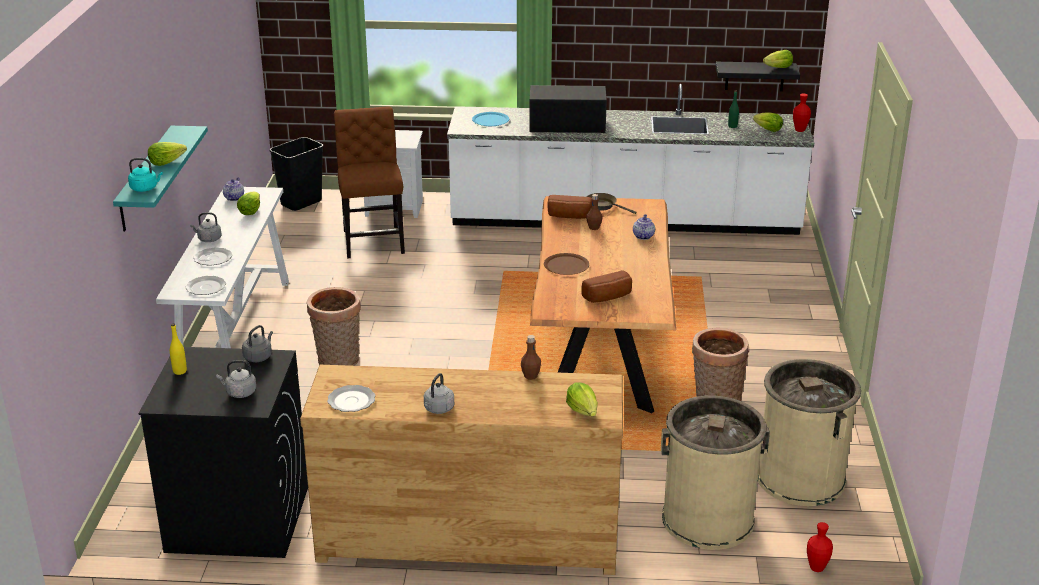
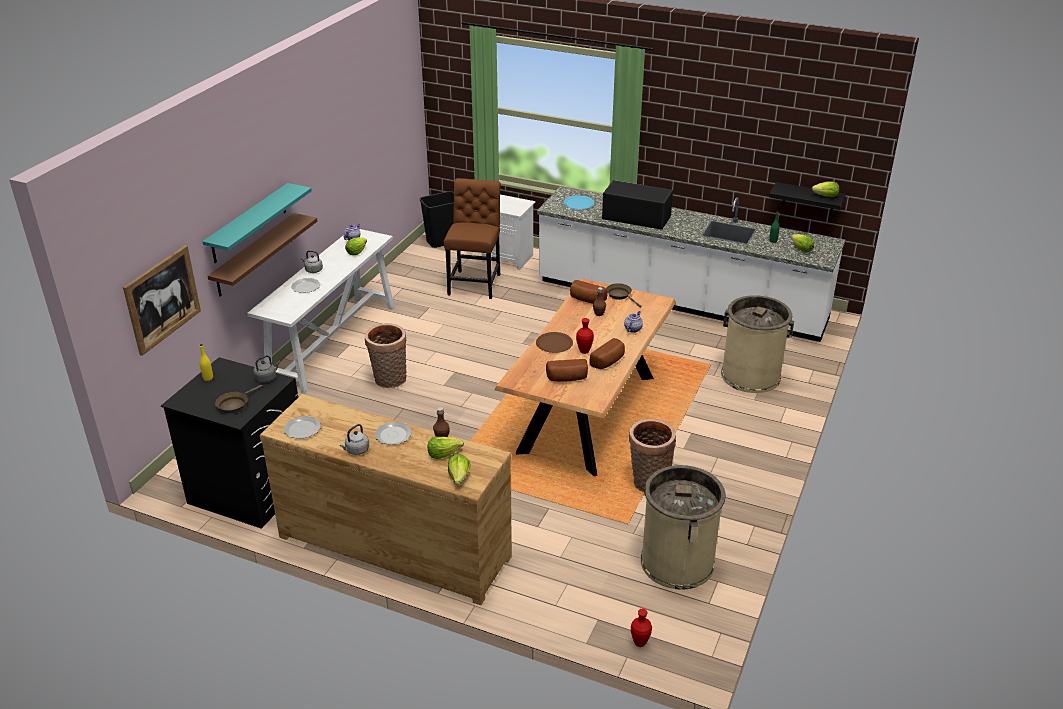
camera: 20 degrees right, 5 degrees up
turquoise kettle [128,158,163,192] -> none
lettuce [148,142,187,166] -> lettuce moved to [427,437,464,459]
plate [186,276,226,295] -> plate moved to [375,422,412,445]
grey kettle [216,360,256,398] -> brown frying pan [215,385,262,413]
beige trash can [661,395,770,550] -> beige trash can moved to [721,295,794,393]
red vase [793,94,811,132] -> red vase moved to [576,318,594,354]
none -> picture [123,245,201,356]
none -> brown shelf [208,213,317,296]
none -> bread [590,338,625,369]

